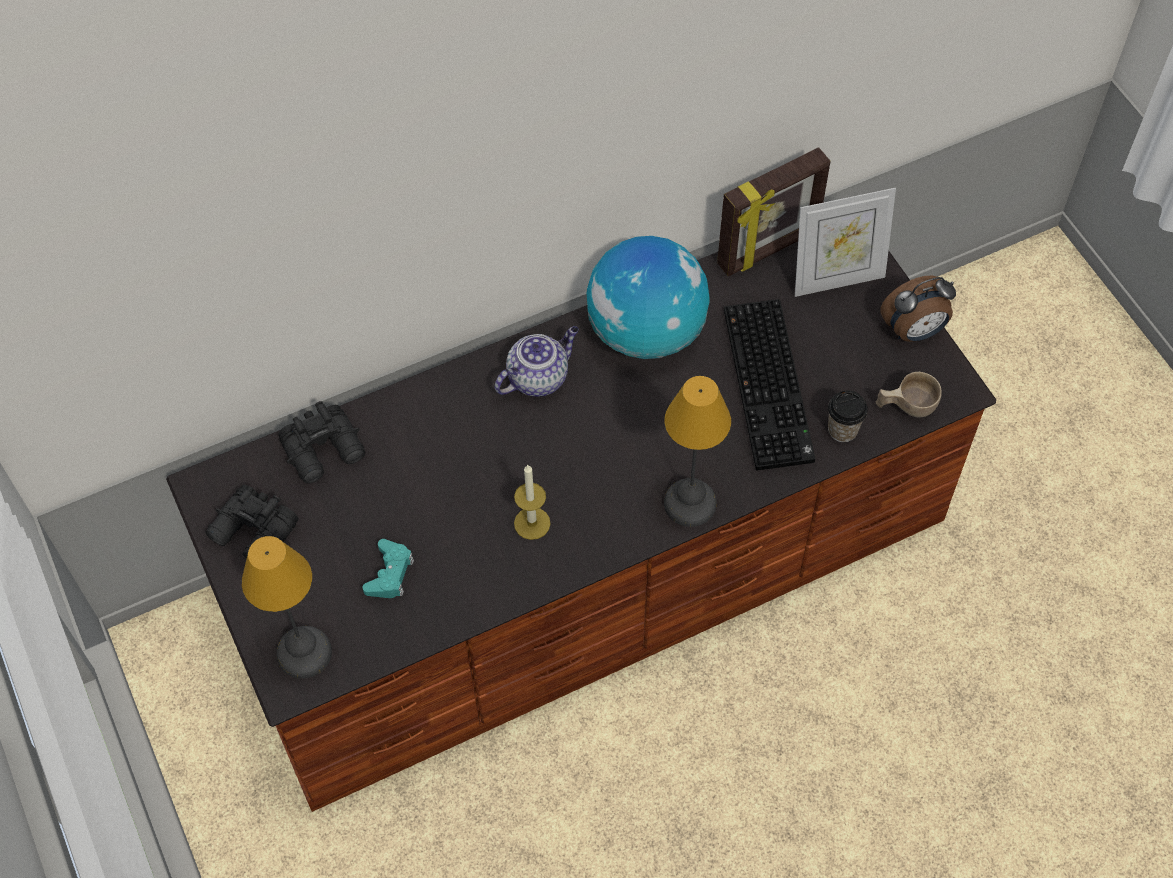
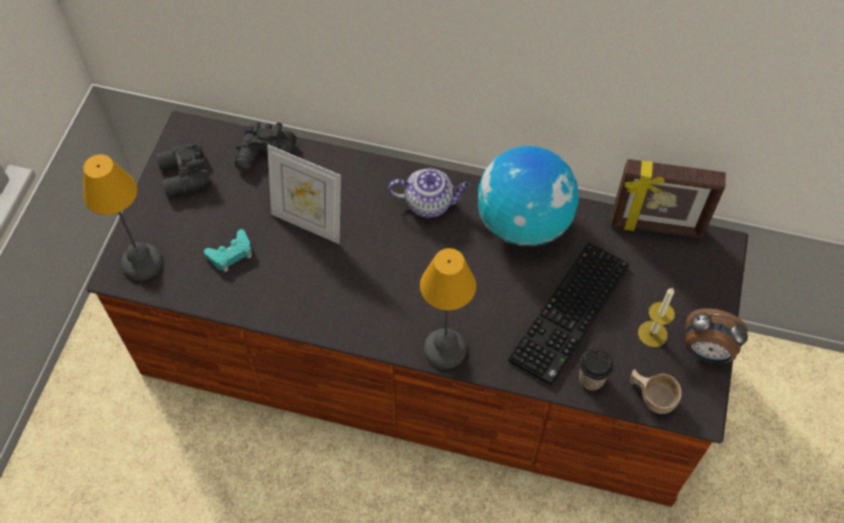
camera: 40 degrees right, 0 degrees up
candle [514,465,551,540] -> candle moved to [638,287,675,347]
picture frame [795,188,896,297] -> picture frame moved to [267,145,341,244]

